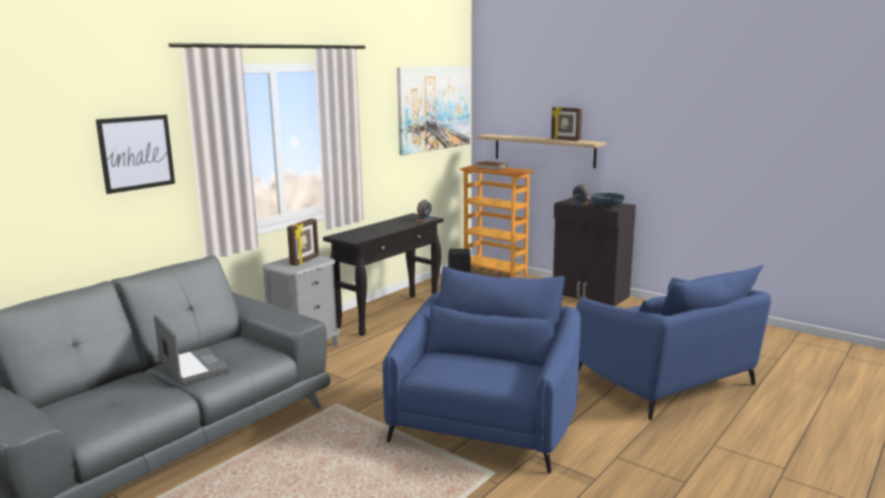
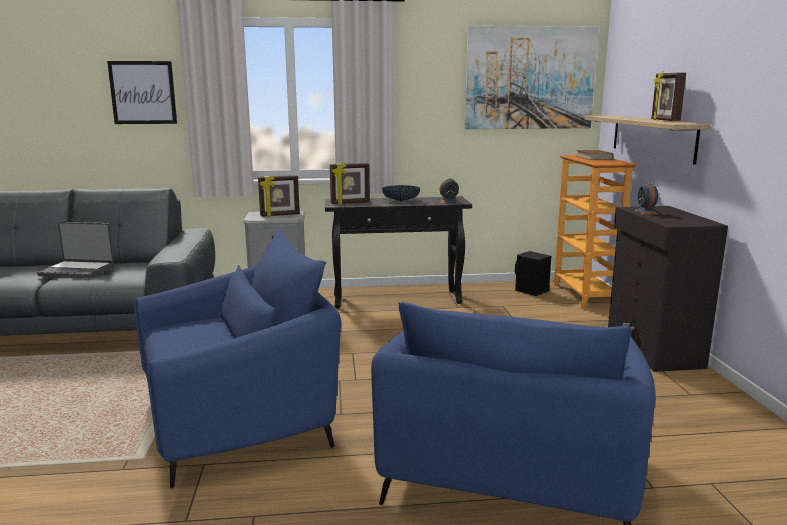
camera: 45 degrees right, 0 degrees up
laptop [154,315,230,384] -> laptop turned 90 degrees clockwise [37,222,114,278]
bowl [591,193,624,207] -> bowl moved to [382,185,420,201]
none -> picture frame [330,163,370,204]

